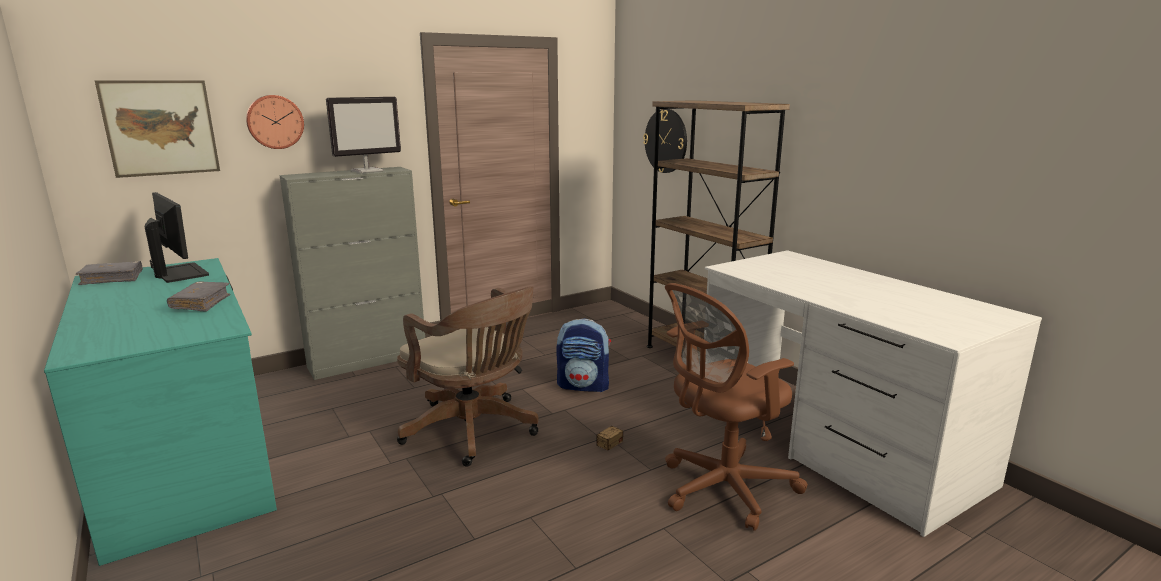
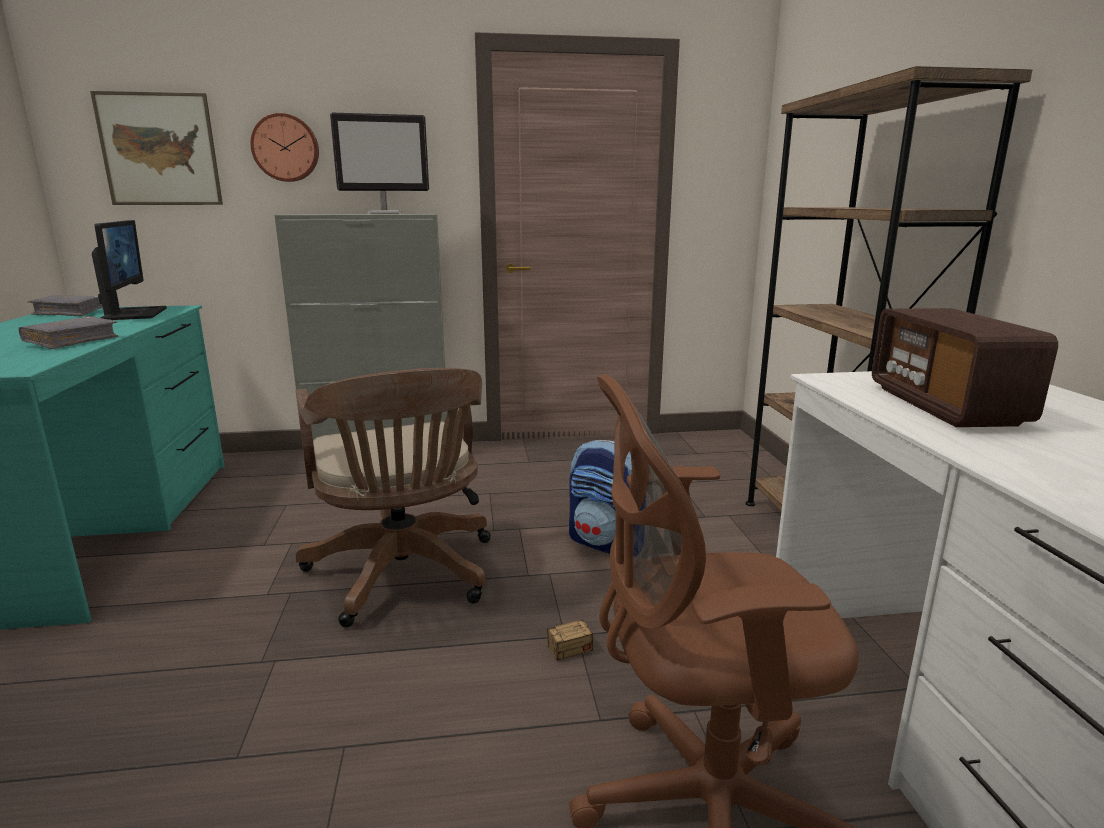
camera: 25 degrees right, 0 degrees up
wall clock [643,109,687,173] -> none
none -> radio [872,308,1058,427]

